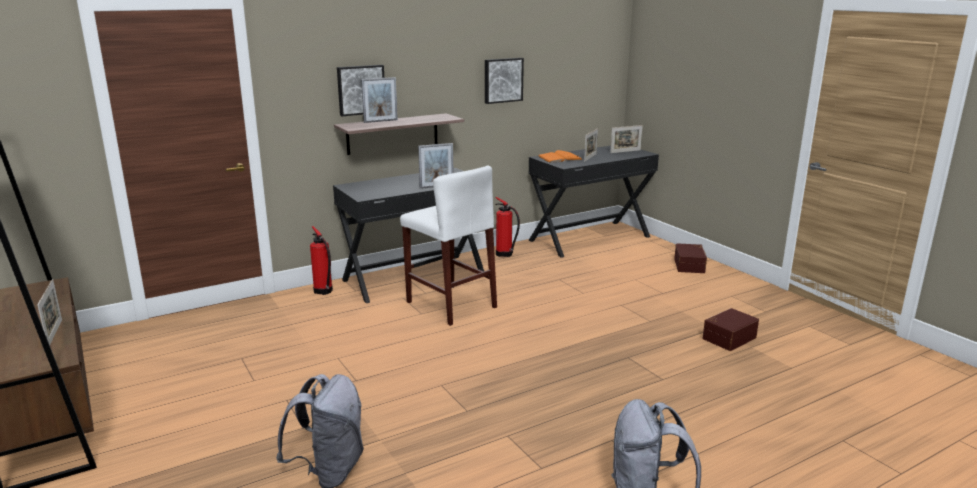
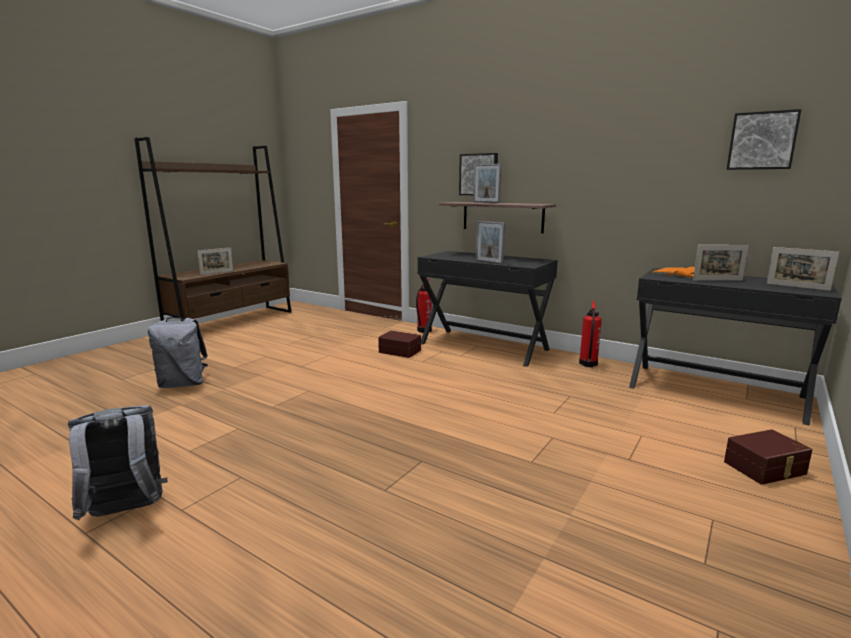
camera: 65 degrees right, 5 degrees down
white stool [400,166,497,326] -> none
picture [485,58,524,104] -> picture moved to [727,109,802,170]
brown storage box [702,308,759,351] -> brown storage box moved to [378,331,421,358]

